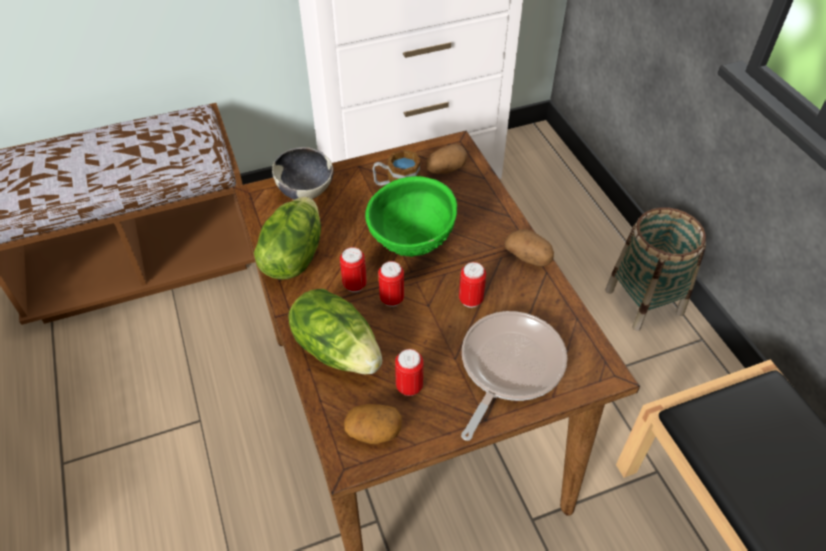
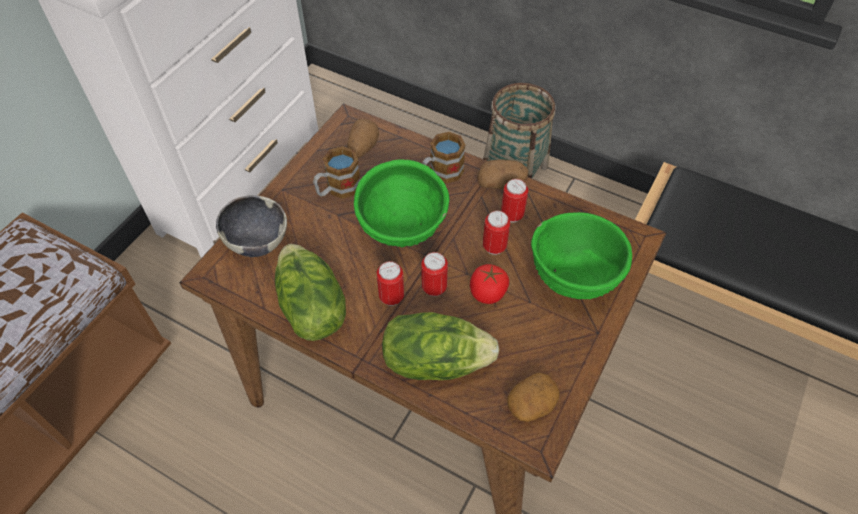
camera: 40 degrees left, 5 degrees up
can [395,349,424,396] -> can moved to [501,179,528,223]
frying pan [461,311,567,441] -> green bowl [531,212,632,300]
none -> mug [422,132,465,184]
none -> tomato [470,264,509,304]

